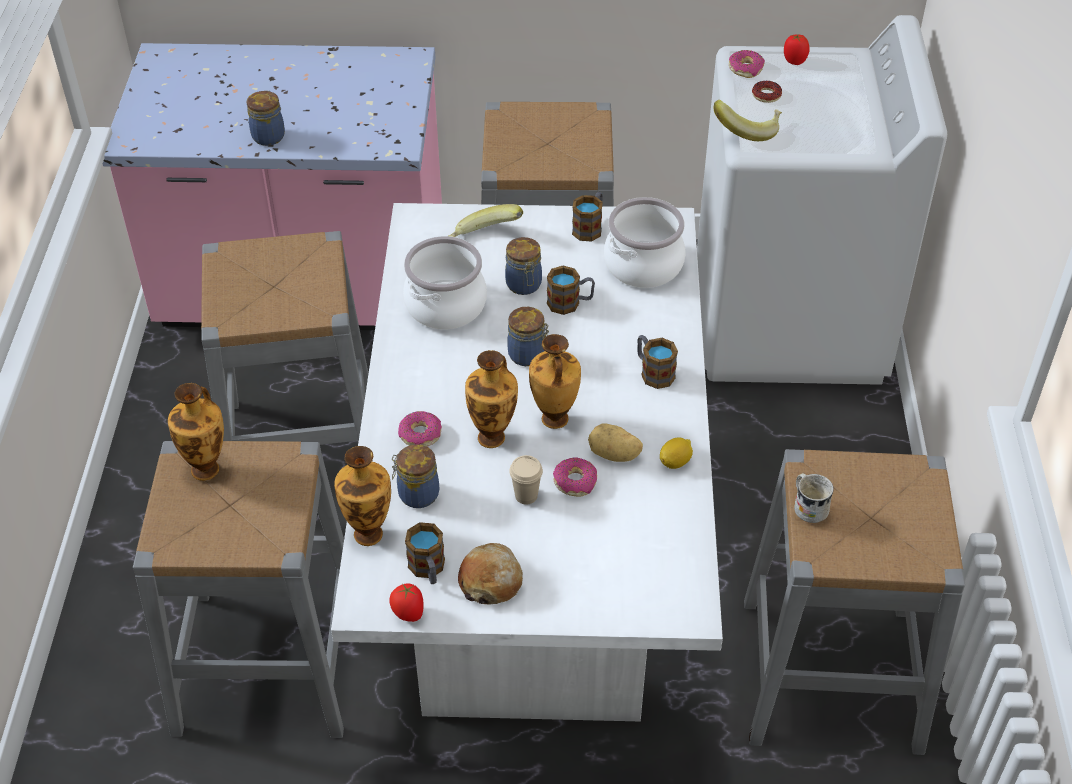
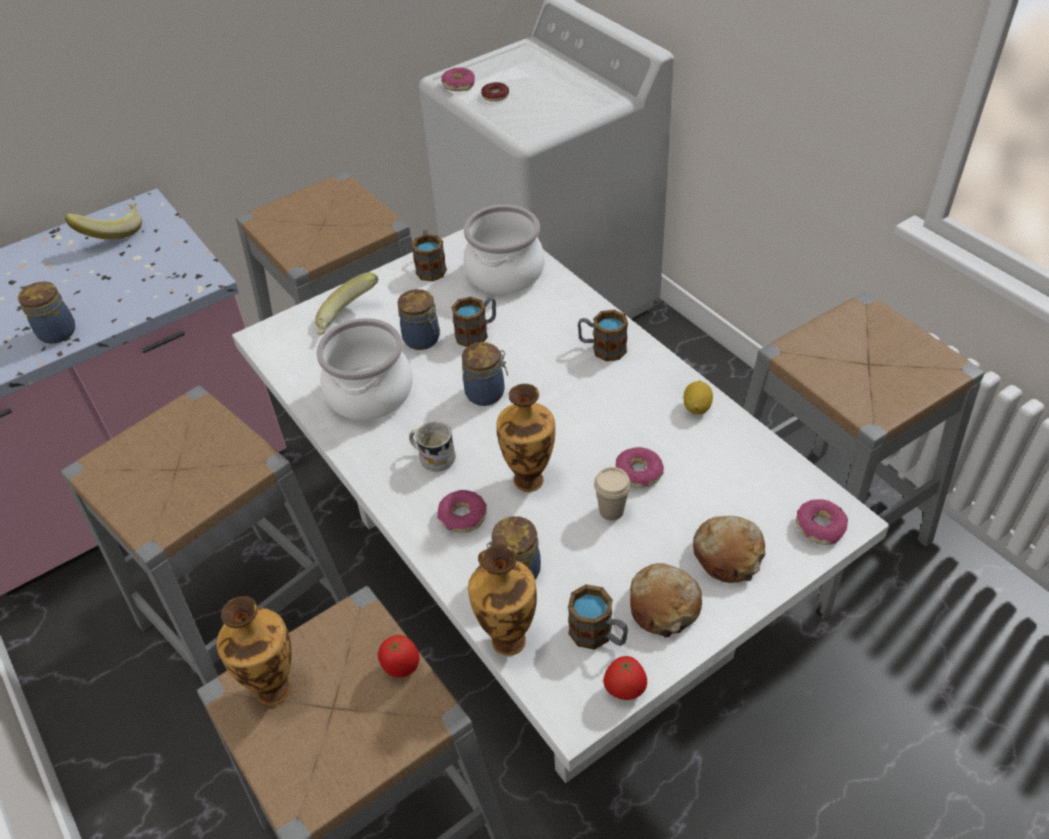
camera: 35 degrees left, 0 degrees up
vase [529,334,581,429] -> none
potato [588,423,643,462] -> none
banana [714,100,782,141] -> banana moved to [65,203,142,239]
tomato [784,35,809,65] -> tomato moved to [378,635,420,678]
white mug [794,473,834,523] -> white mug moved to [409,421,456,472]
none -> bread [693,516,765,583]
none -> donut [796,499,848,545]

